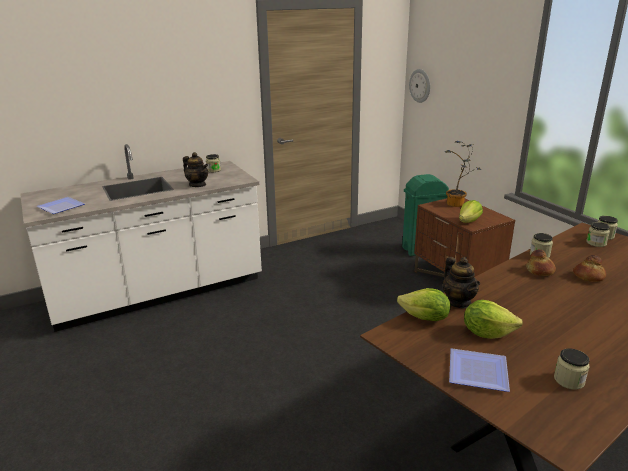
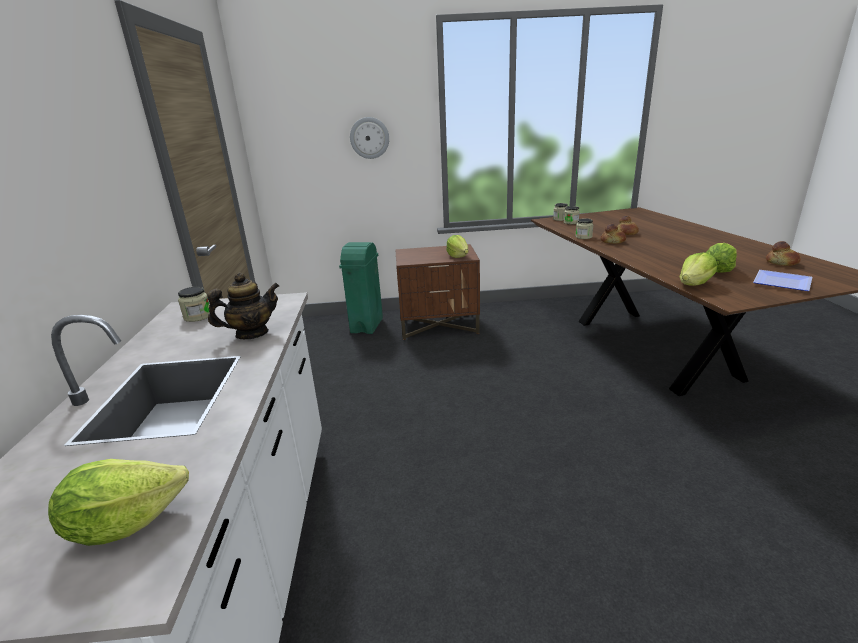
camera: 65 degrees left, 0 degrees up
plate [36,197,85,214] -> lettuce [48,459,189,546]
wall clock [409,69,430,103] -> wall clock moved to [350,117,389,159]
teapot [443,257,480,308] -> none
potted plant [445,141,481,207] -> none
jar [554,348,590,390] -> bread [766,241,801,266]

